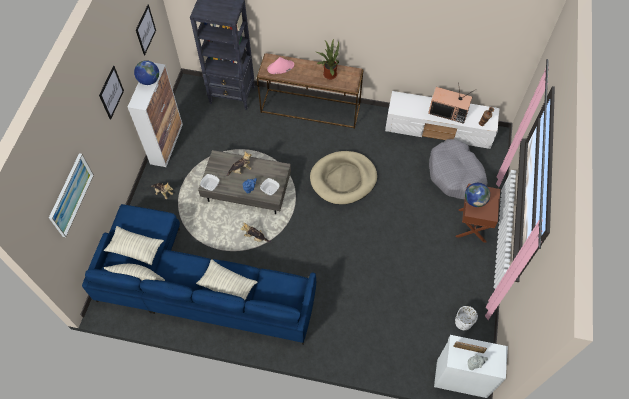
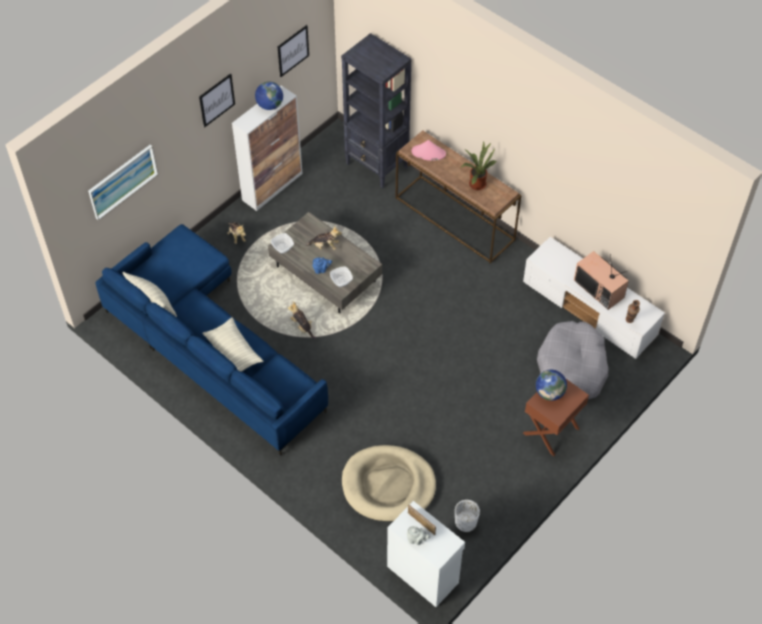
camera: 30 degrees right, 5 degrees down
pillow [104,226,164,265] -> none
beige dog bed [310,151,377,205] -> beige dog bed moved to [342,445,436,522]

